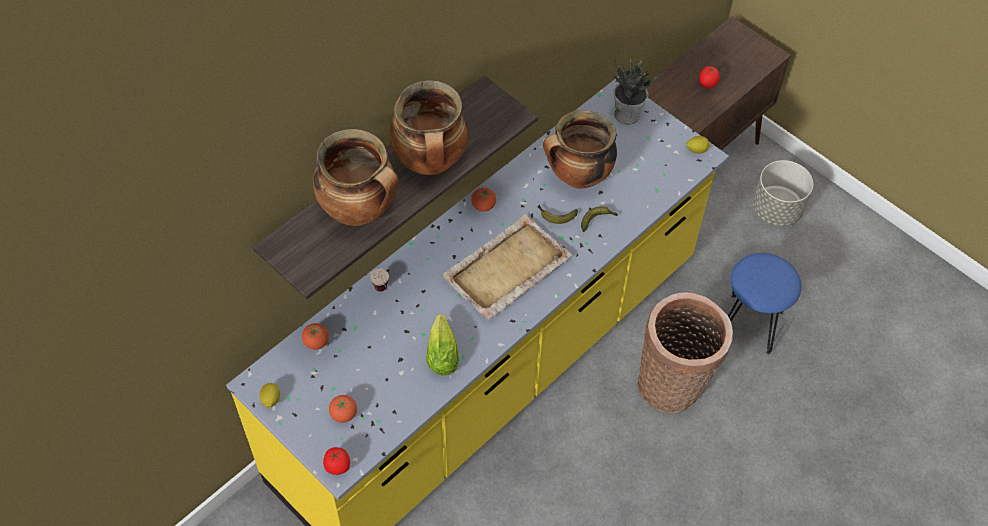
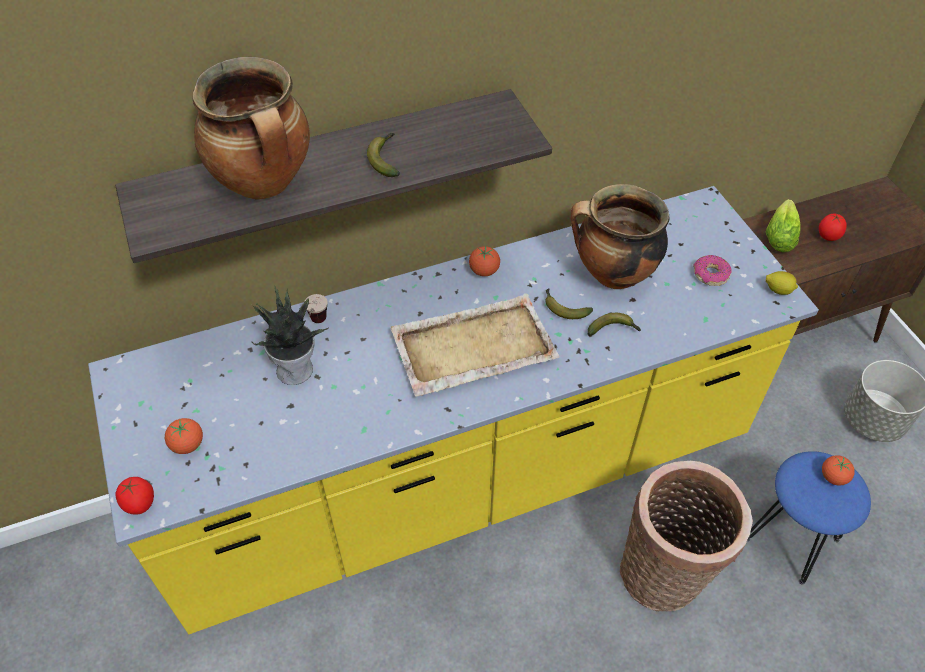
camera: 25 degrees right, 5 degrees down
lemon [259,383,280,408] -> none
tomato [302,323,329,350] -> tomato moved to [822,455,855,485]
cooking pot [389,80,469,175] -> banana [367,133,400,177]
lettuce [426,314,459,376] -> lettuce moved to [766,199,801,252]
potted plant [613,58,663,124] -> potted plant moved to [251,286,328,385]
none -> donut [693,255,732,286]

